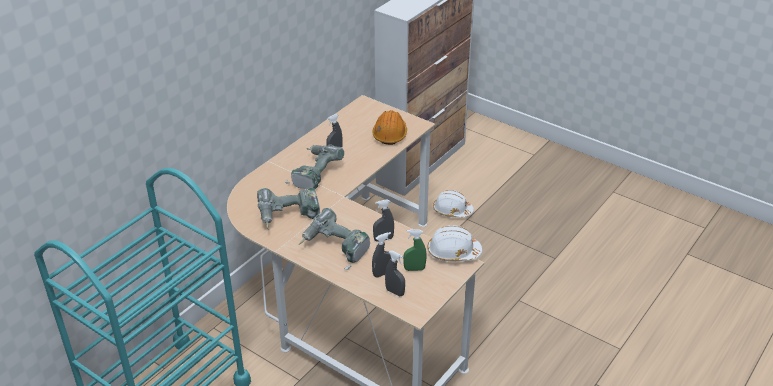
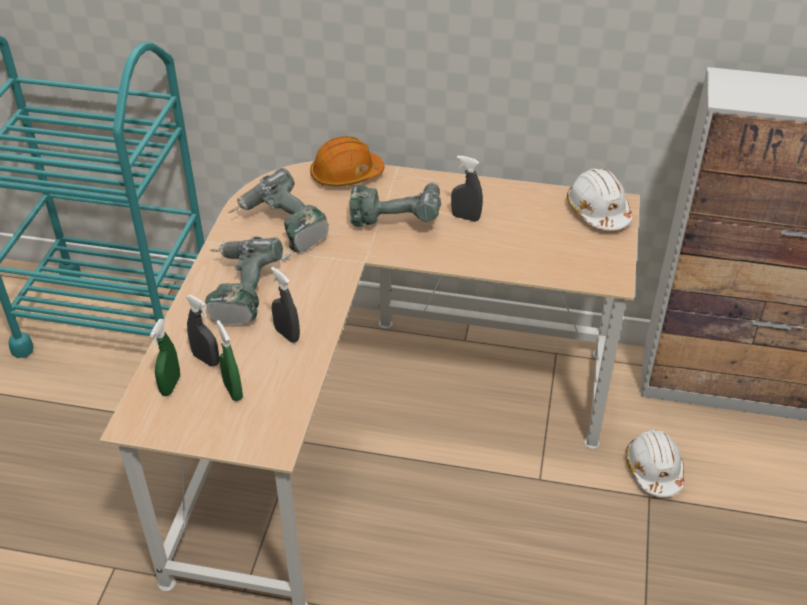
camera: 65 degrees right, 5 degrees up
orange hard hat [373,110,407,145] -> orange hard hat moved to [310,136,385,186]
grey spray bottle [385,251,405,296] -> green spray bottle [150,319,180,396]
white hard hat [427,225,482,262] -> white hard hat moved to [567,169,633,230]

